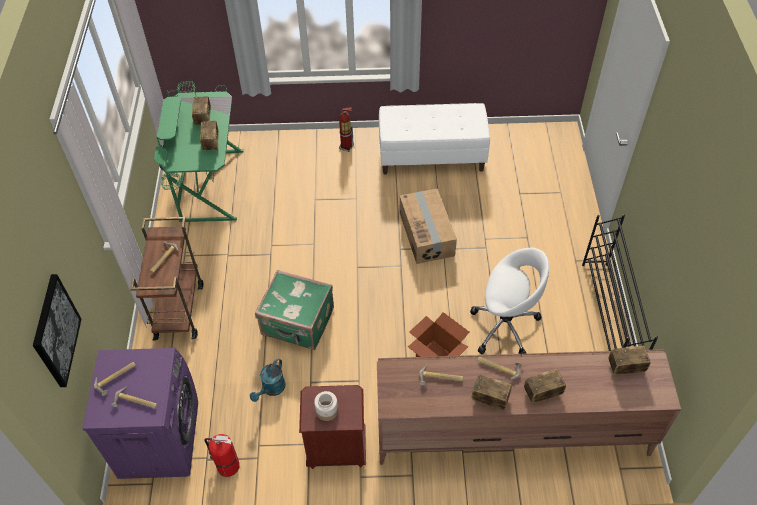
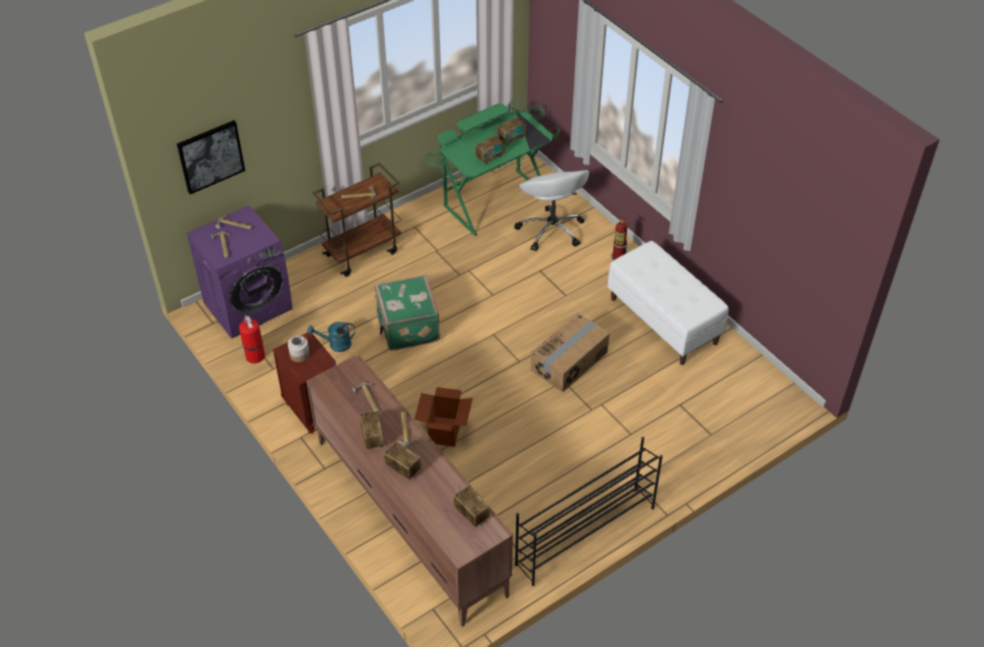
camera: 55 degrees right, 5 degrees down
white office chair [470,247,549,354] -> white office chair moved to [514,170,589,251]

